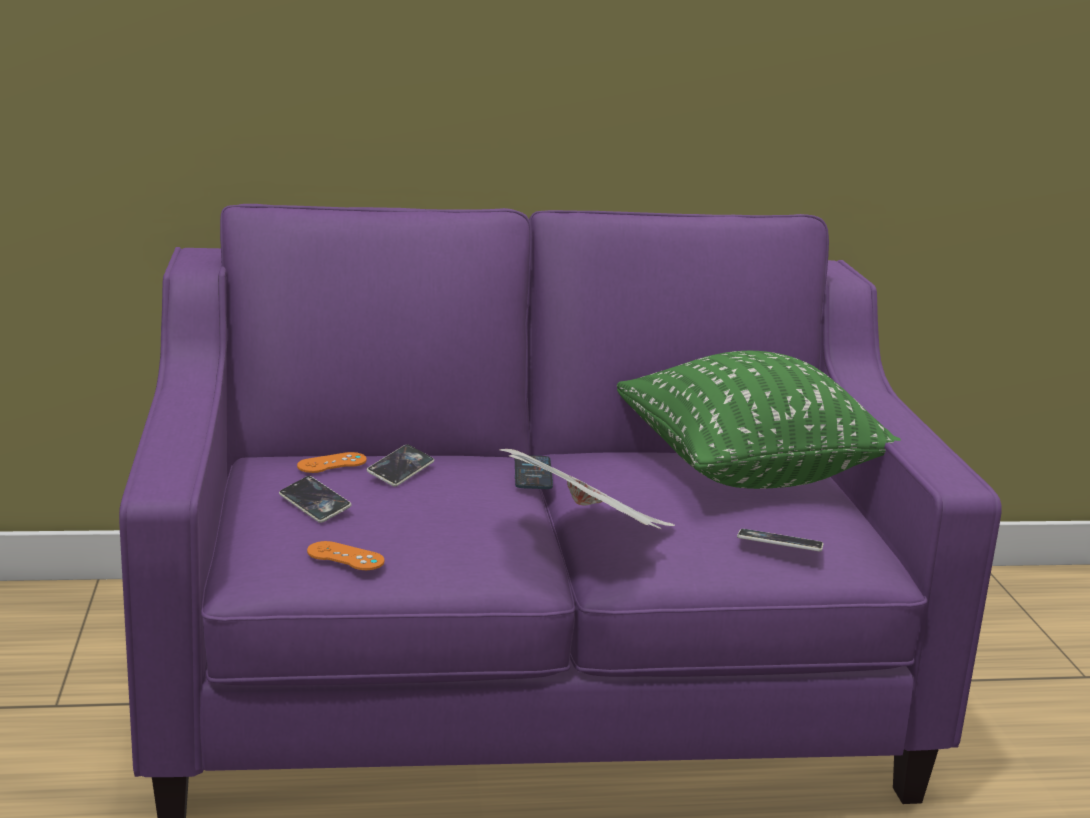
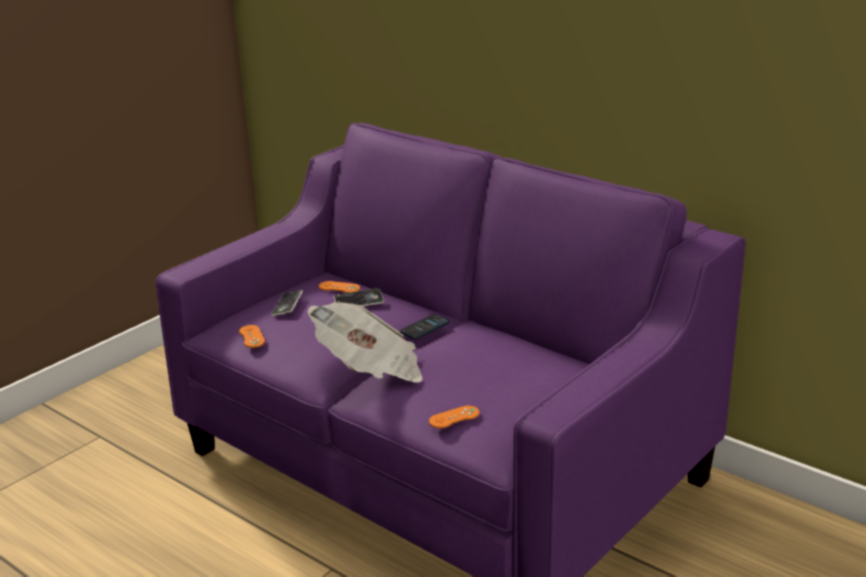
camera: 50 degrees right, 5 degrees up
green pillow [617,351,901,489] -> none
phone [737,529,824,551] -> orange game controller [429,406,479,428]

